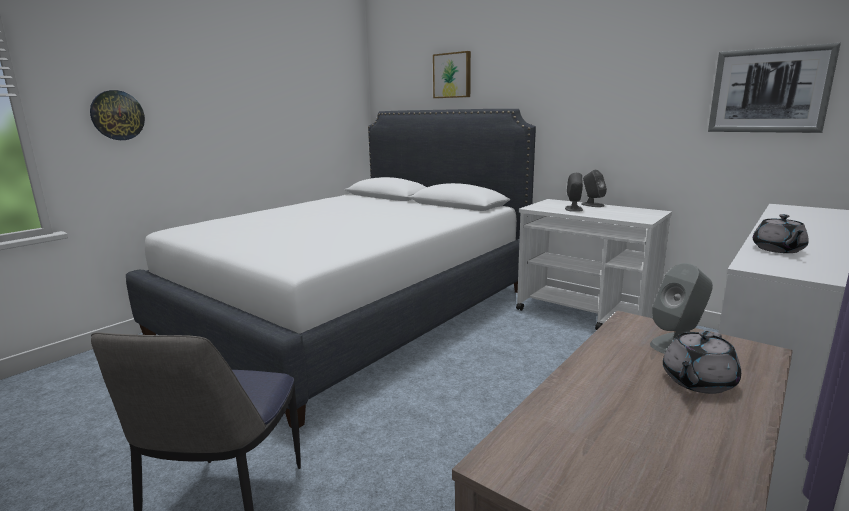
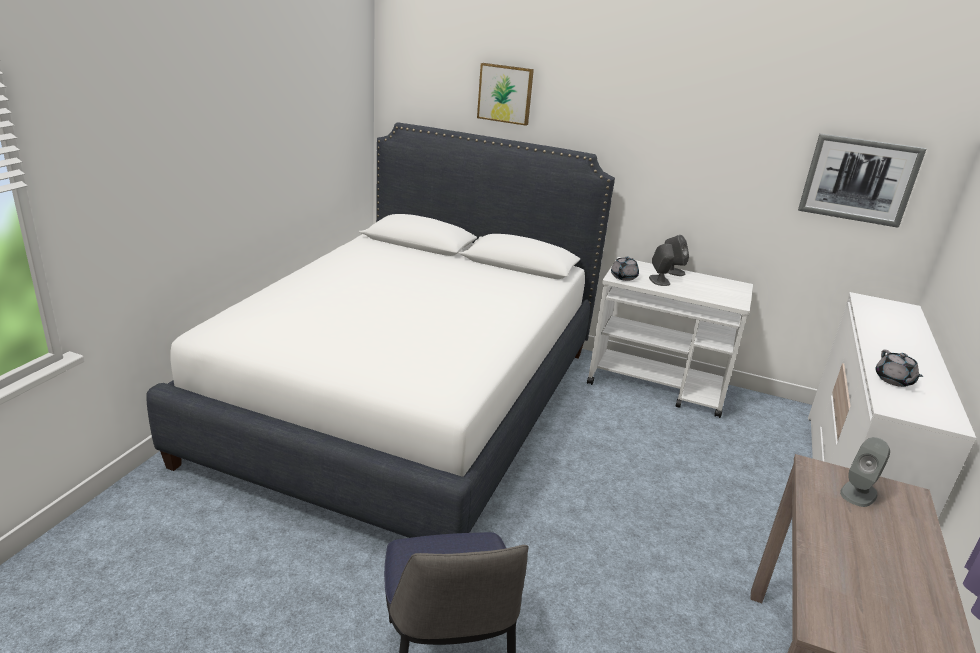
camera: 20 degrees left, 10 degrees up
wall clock [90,90,145,140] -> none
grey teapot [663,331,741,394] -> grey teapot moved to [611,256,639,281]

